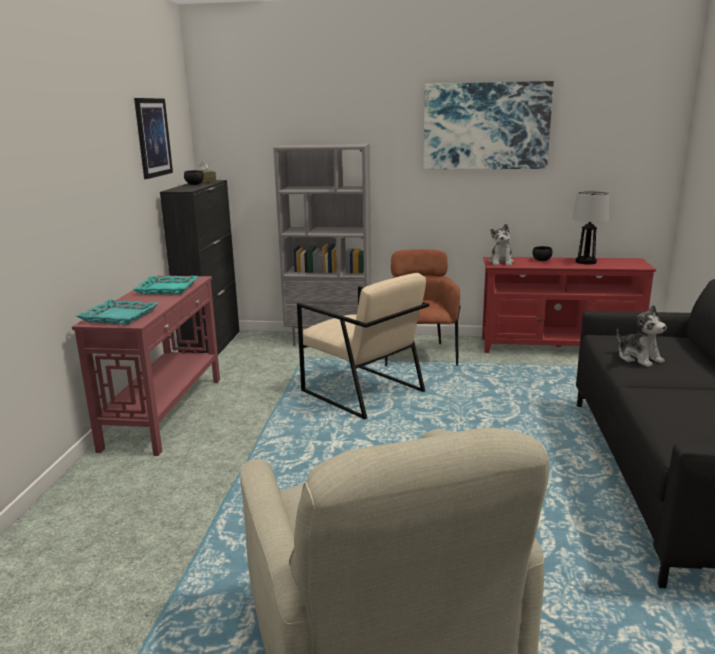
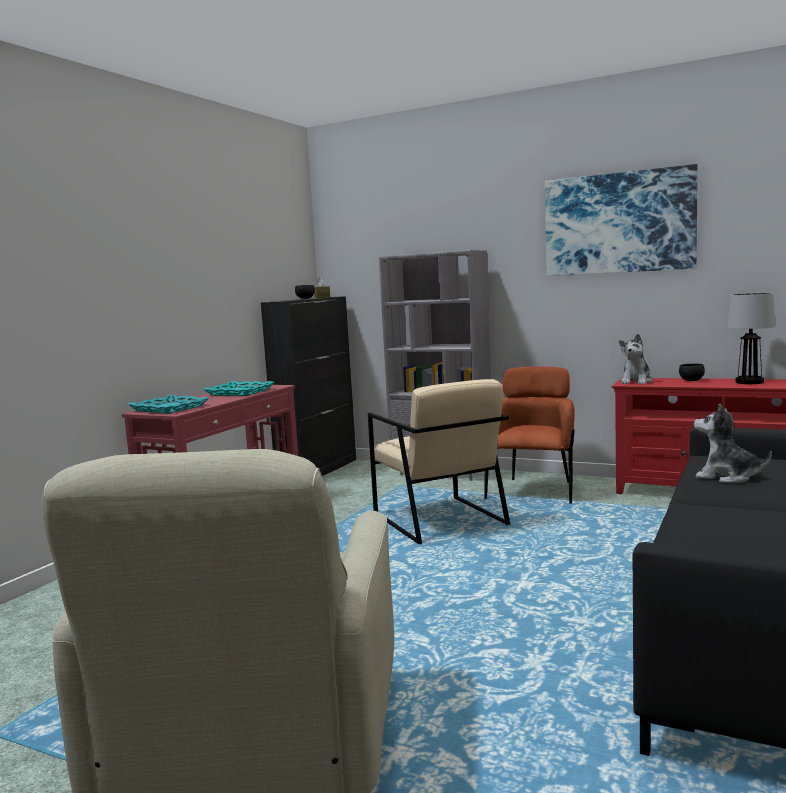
camera: 20 degrees right, 10 degrees down
picture [134,98,173,179] -> none
plush toy [617,305,667,367] -> plush toy turned 135 degrees clockwise [694,403,772,483]

